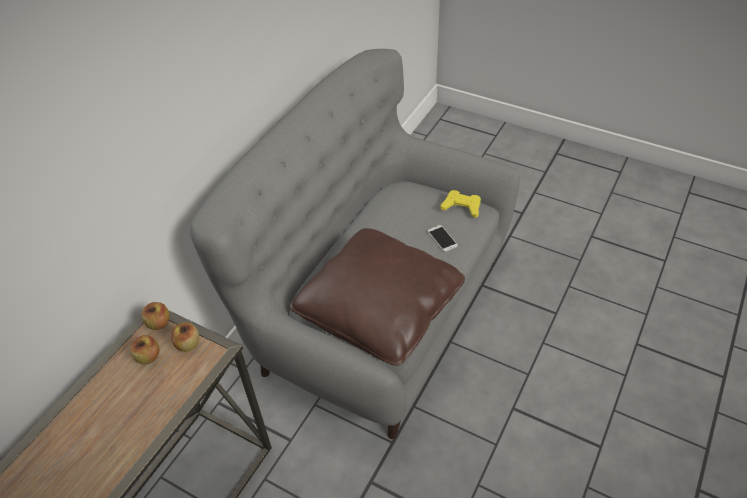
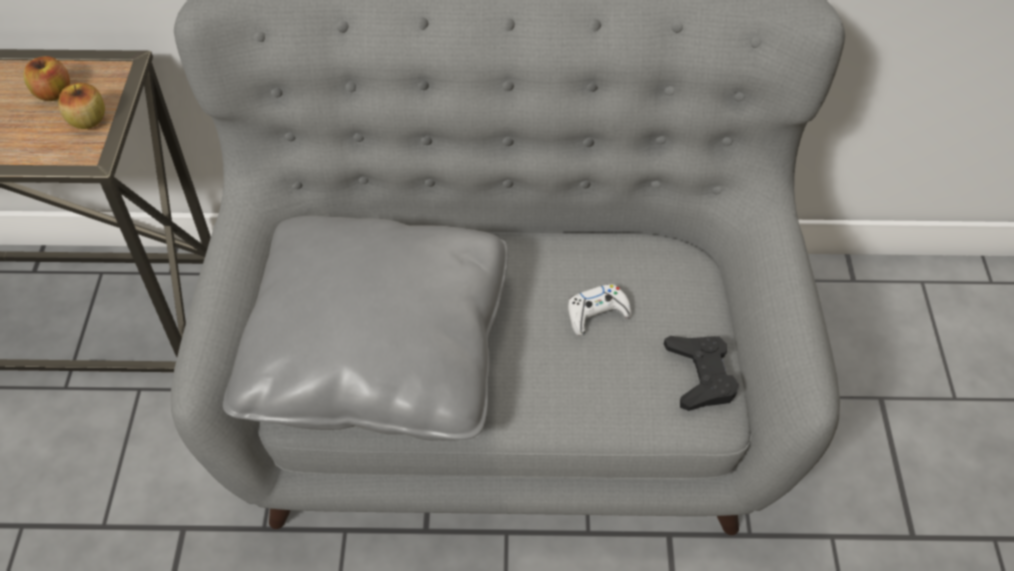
camera: 60 degrees right, 5 degrees up
apple [141,302,170,330] -> none
brown pillow [290,228,465,366] -> grey pillow [223,215,508,441]
phone [428,225,458,252] -> none
yellow game controller [440,190,481,218] -> black game controller [664,336,739,411]
none -> white game controller [568,284,632,335]

